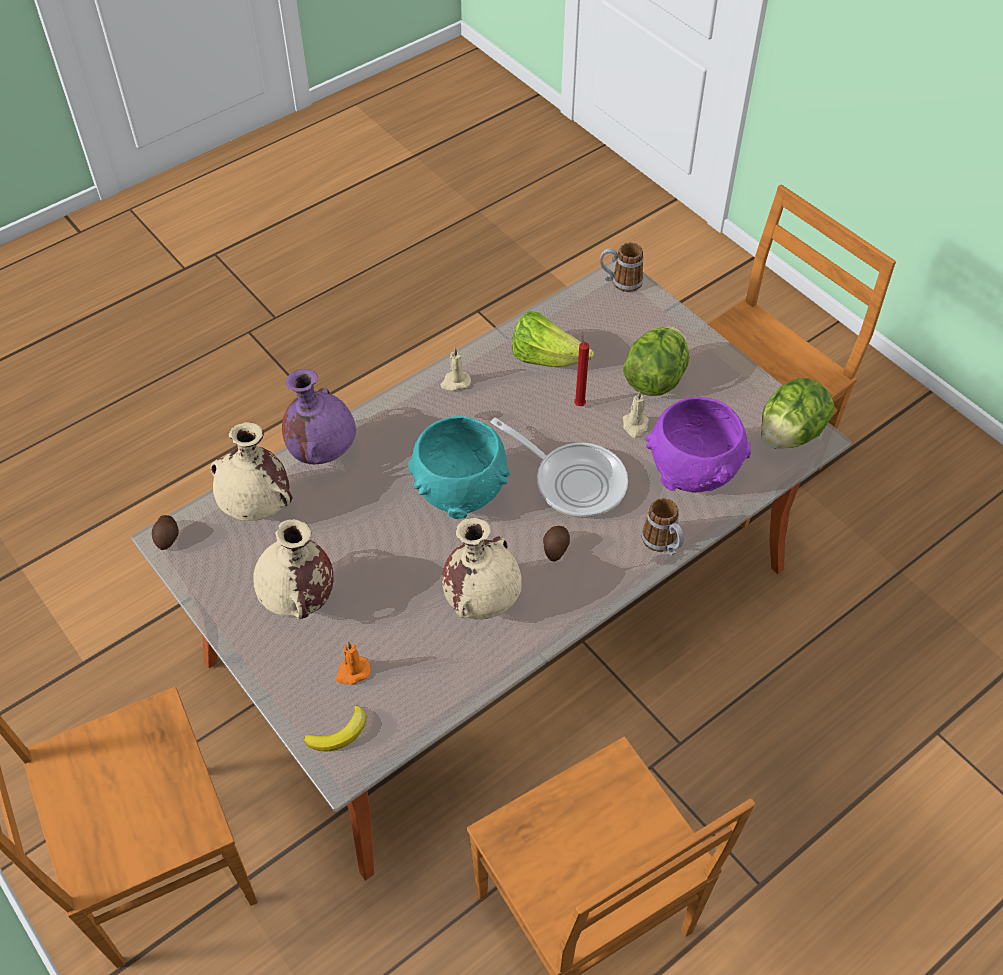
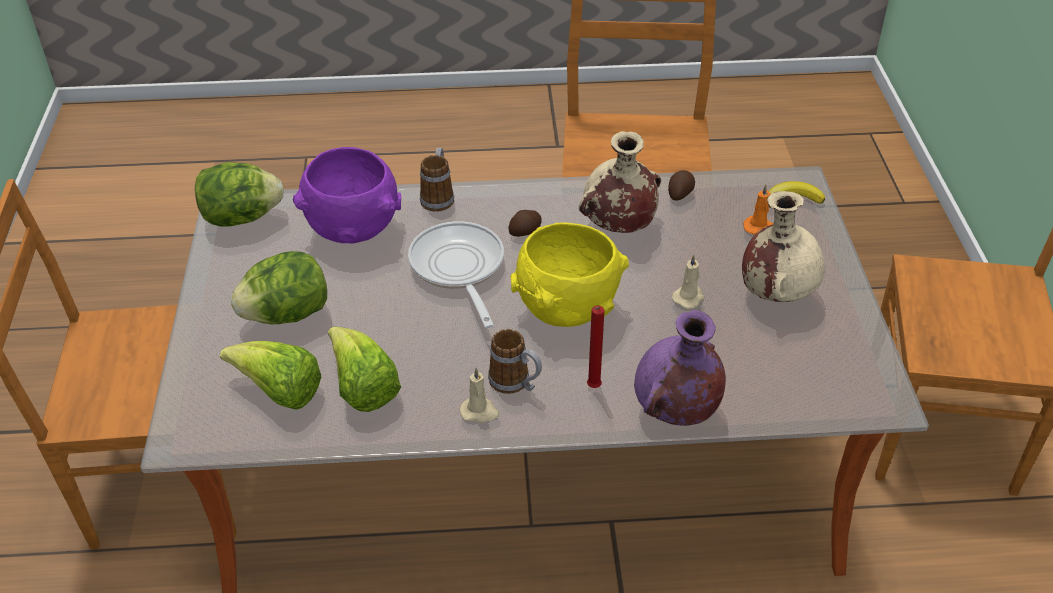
camera: 145 degrees left, 10 degrees down
potato [152,515,179,550] -> potato moved to [668,170,695,201]
beige vase [210,422,292,521] -> none
turquoise bowl [408,416,510,519] -> yellow bowl [511,222,629,327]
red candle [574,331,590,406] -> red candle moved to [587,306,605,388]
mug [600,242,643,292] -> mug moved to [488,329,542,394]
beige candle [623,391,649,438] -> beige candle moved to [672,255,704,309]
none -> lettuce [220,341,321,410]

